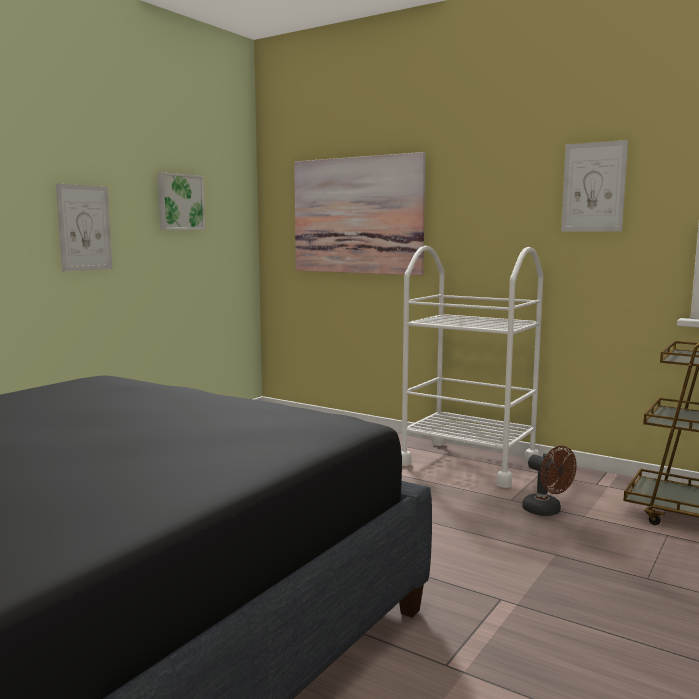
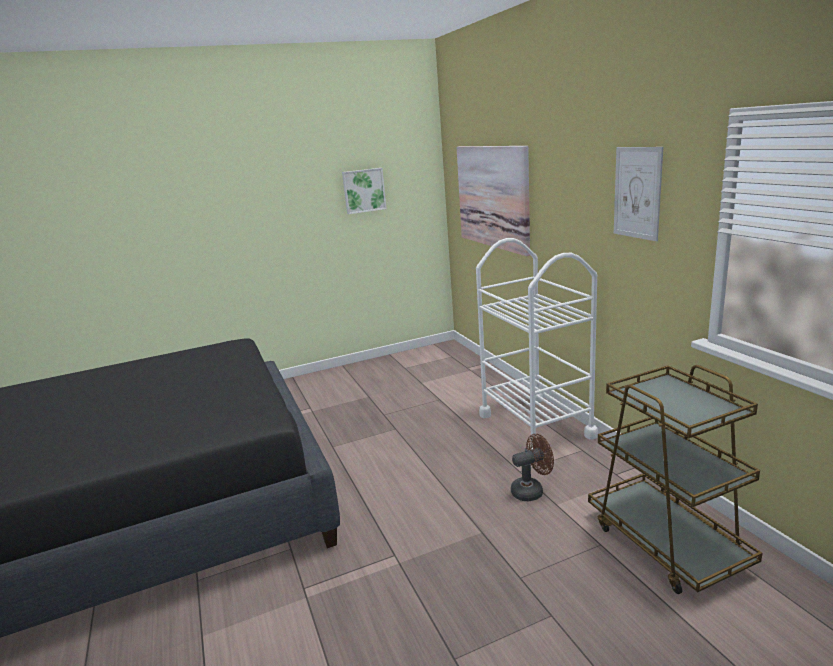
camera: 35 degrees right, 10 degrees up
picture [56,183,113,271] -> none
brown fan [522,446,577,516] -> brown fan turned 105 degrees counterclockwise [511,434,554,501]

